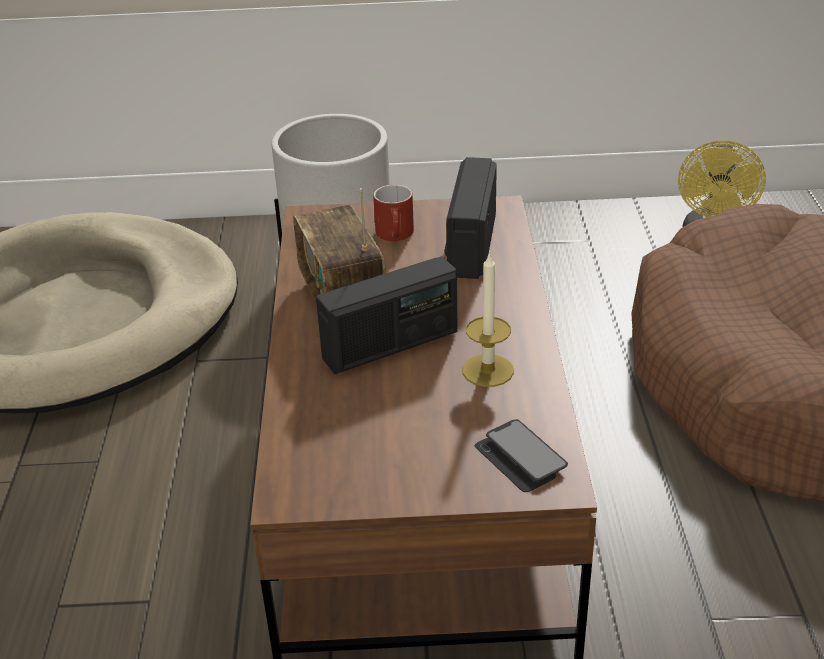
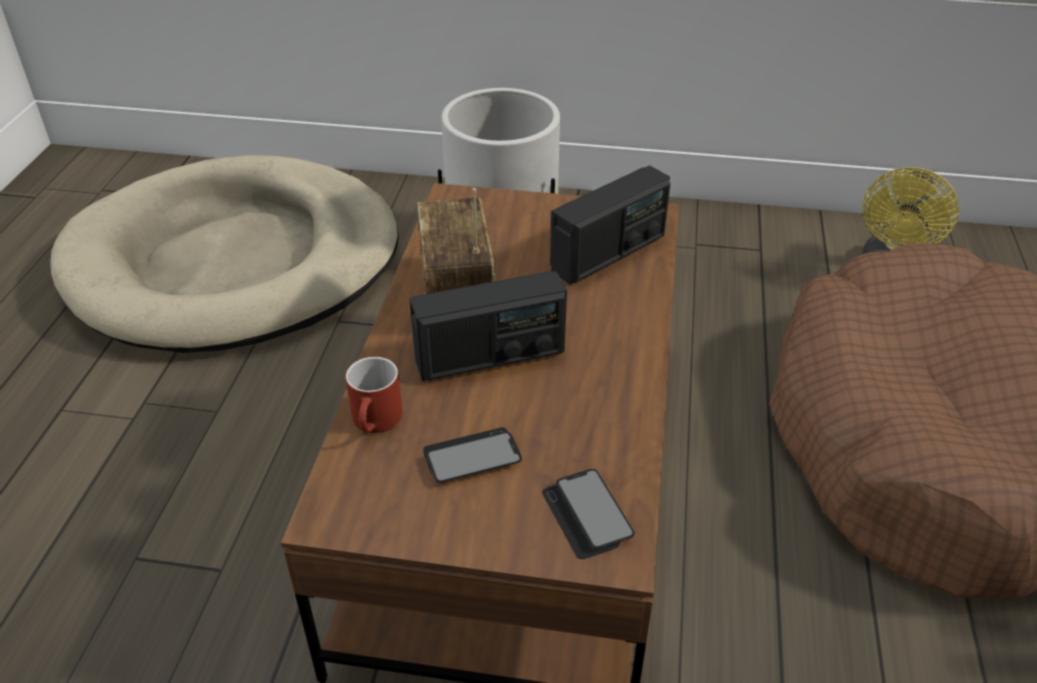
camera: 10 degrees right, 5 degrees up
red mug [373,184,414,241] -> red mug moved to [345,357,403,433]
radio [445,157,497,279] -> radio turned 150 degrees counterclockwise [550,166,670,284]
candle [462,252,514,387] -> none
none -> phone [423,427,522,483]

